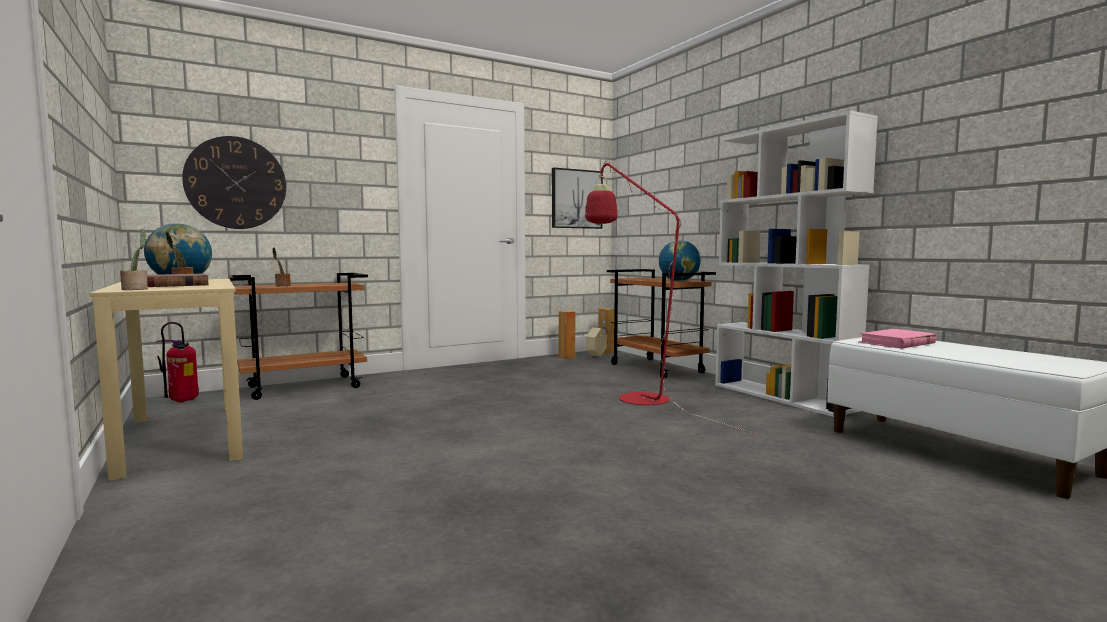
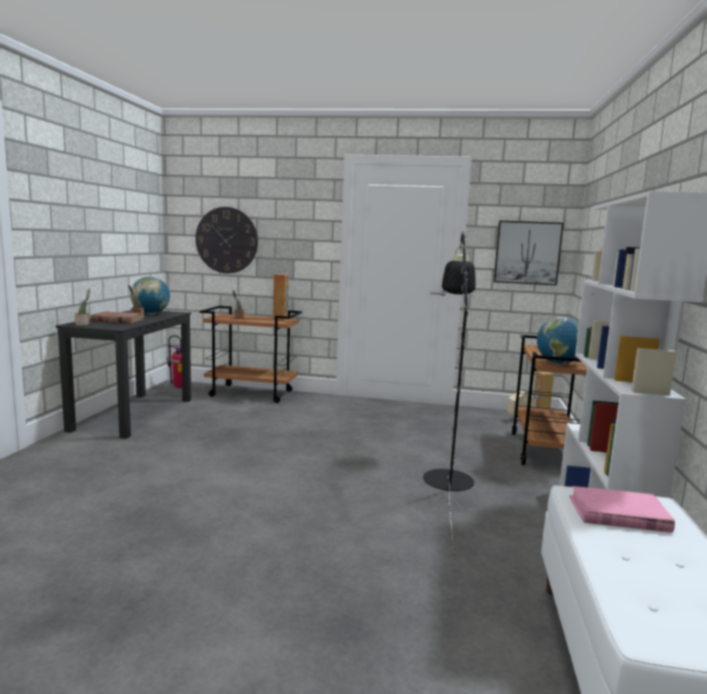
camera: 40 degrees right, 5 degrees up
beige desk [89,279,243,481] -> black desk [56,310,191,439]
brown speaker [558,311,575,359] -> brown speaker moved to [273,274,289,321]
red floor lamp [585,161,759,435] -> black floor lamp [423,231,476,557]

